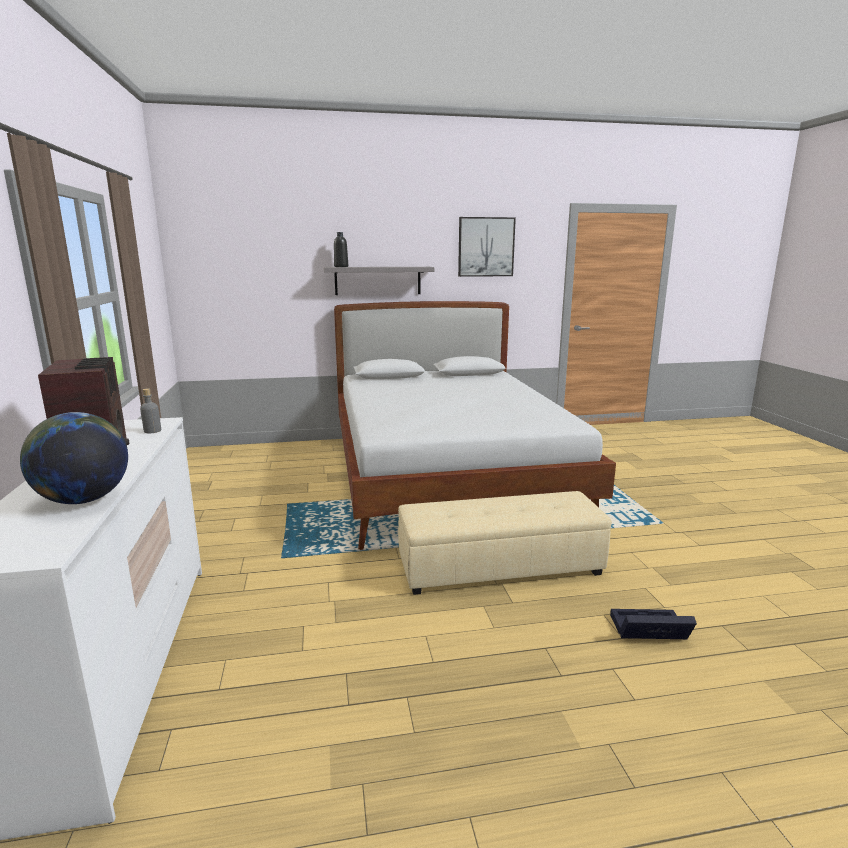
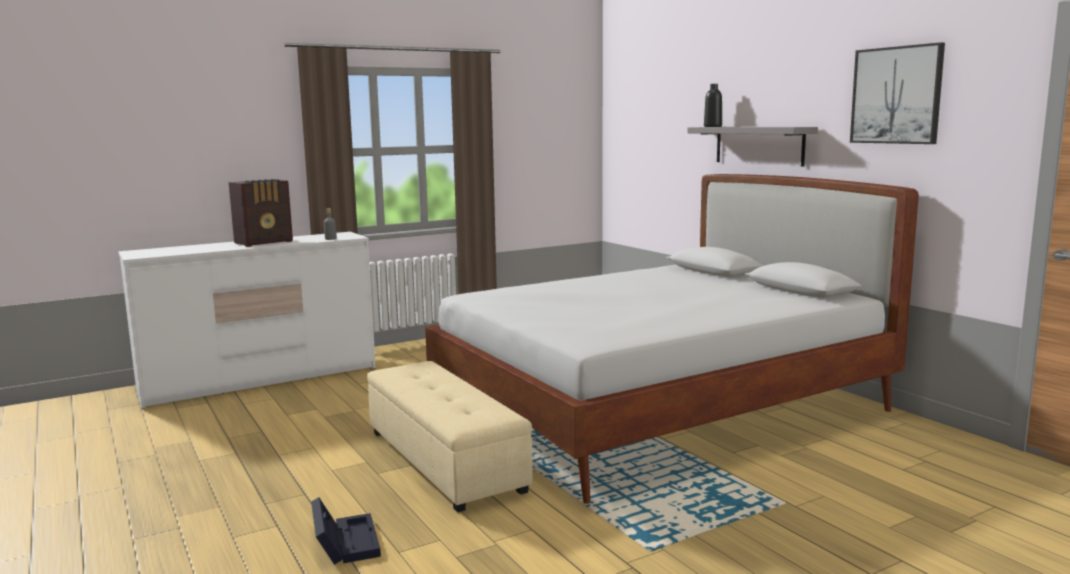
camera: 70 degrees right, 5 degrees down
globe [20,412,128,504] -> none

